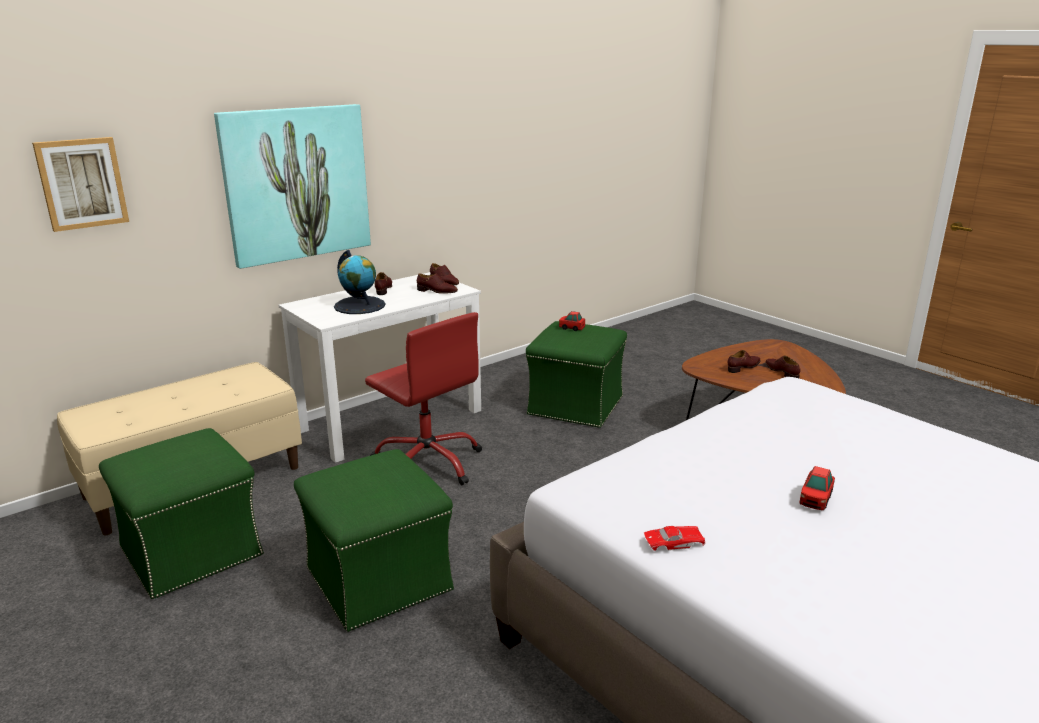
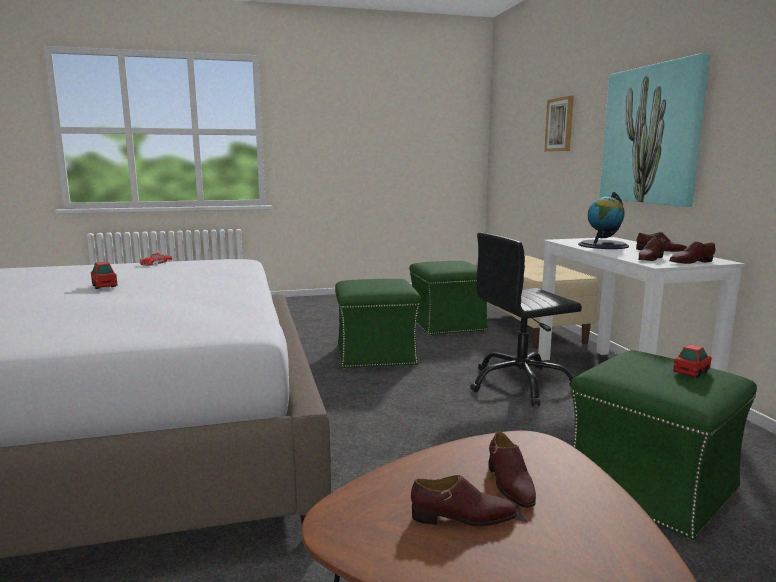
camera: 115 degrees right, 10 degrees down
red office chair [365,312,482,485] -> black office chair [470,233,582,406]

